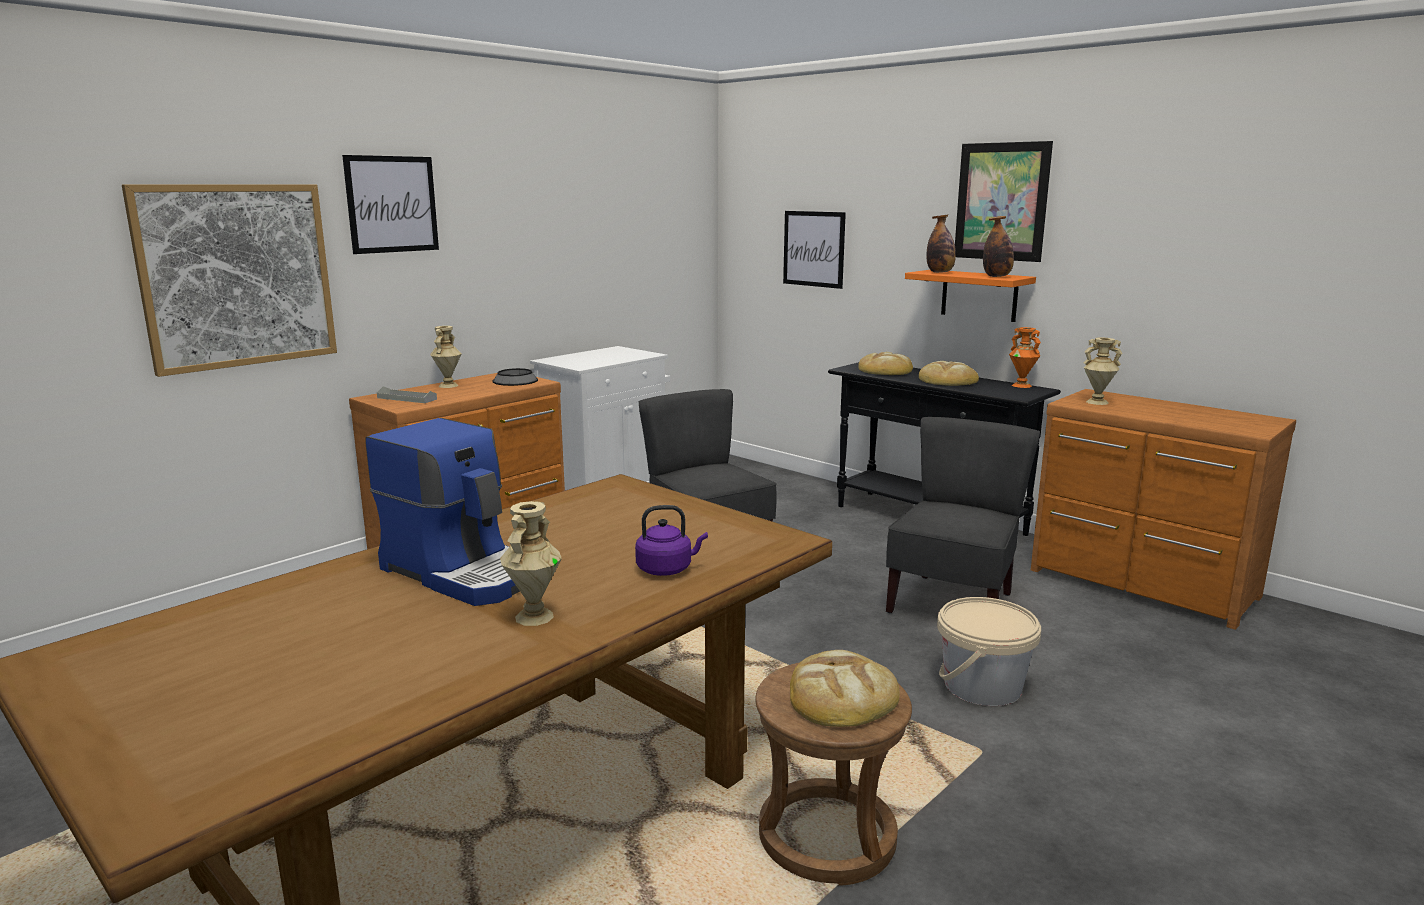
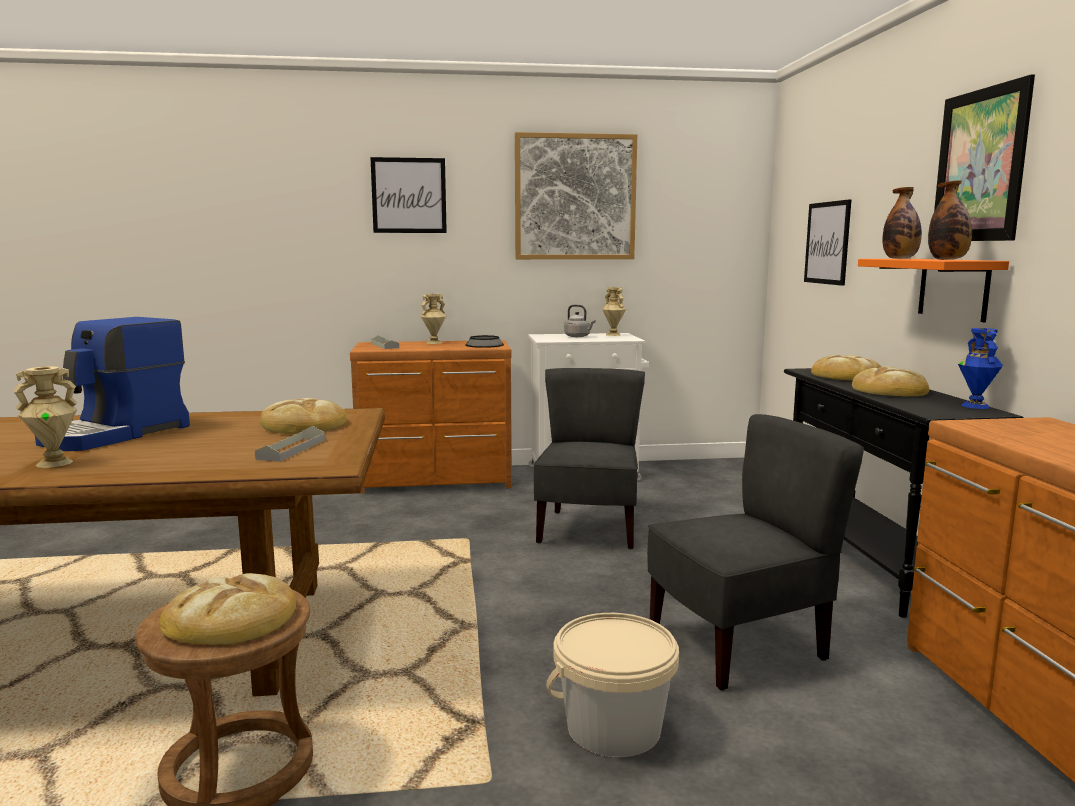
camera: 40 degrees right, 5 degrees down
picture [122,184,337,377] -> picture moved to [515,132,637,259]
coffee machine [365,418,520,606] -> coffee machine turned 45 degrees clockwise [35,317,190,451]
purple kettle [635,505,708,576] -> none
orange vase [1009,327,1041,388] -> blue vase [958,328,1003,409]
beige vase [1084,338,1123,405] -> beige vase moved to [602,287,626,336]
none -> grey tray [255,426,325,462]
none -> bread [260,398,347,434]
none -> grey kettle [564,305,596,337]

